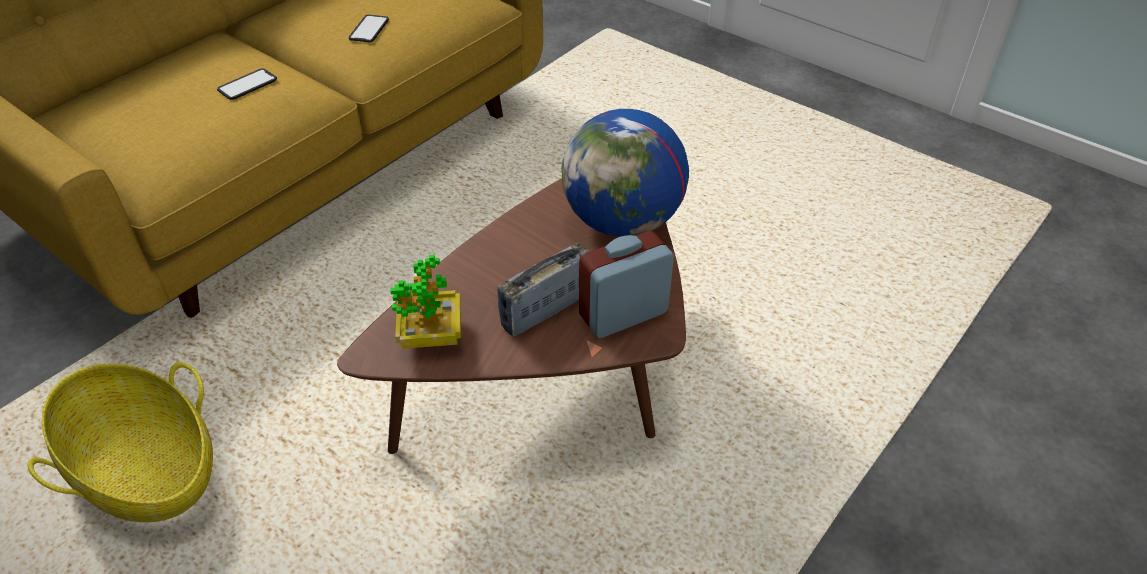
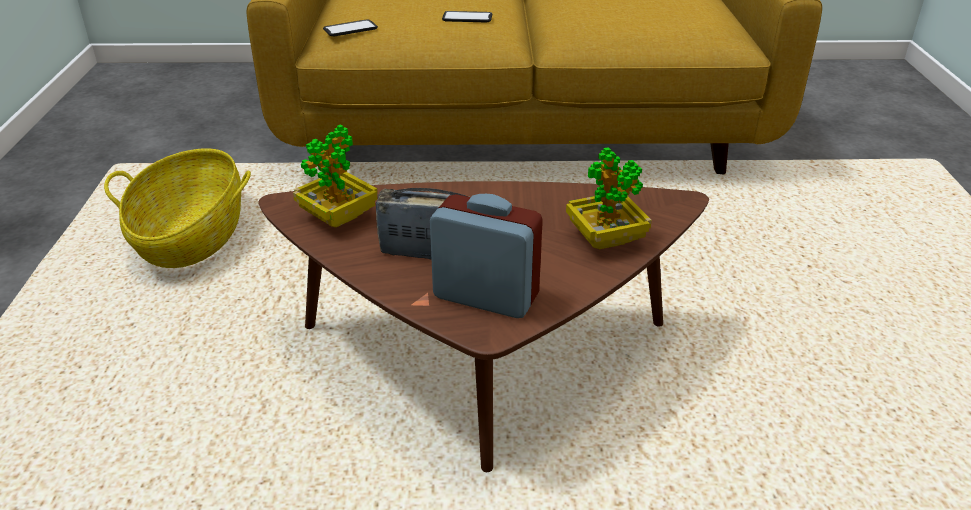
camera: 50 degrees right, 10 degrees down
phone [349,15,389,42] -> phone moved to [323,19,378,36]
globe [561,109,689,237] -> potted plant [566,148,652,249]

